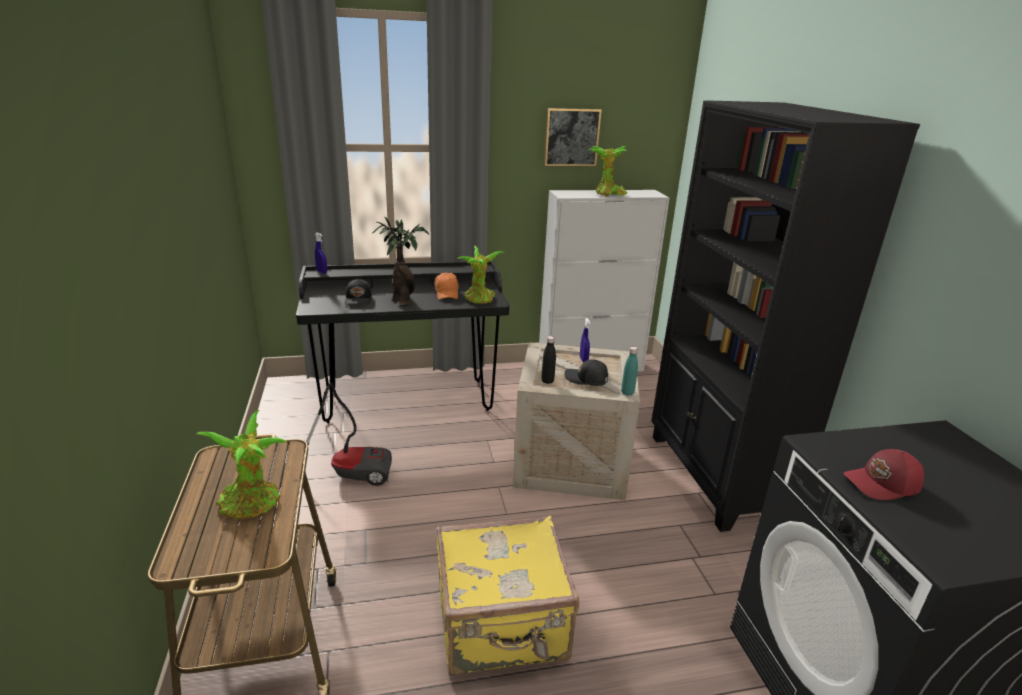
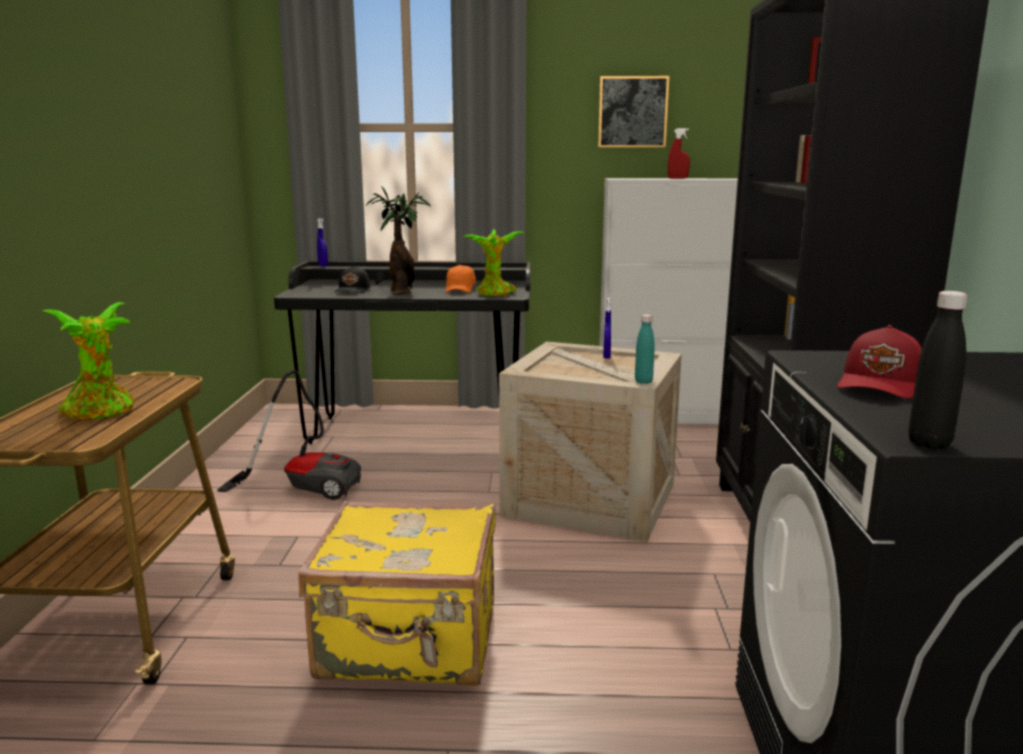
camera: 15 degrees right, 10 degrees down
black bottle [541,336,556,384] -> black bottle moved to [908,291,967,449]
black cap [564,359,608,386] -> none
potted plant [588,146,627,197] -> red spray bottle [668,128,690,179]
red cap [843,449,924,500] -> red cap turned 60 degrees counterclockwise [837,325,922,398]

